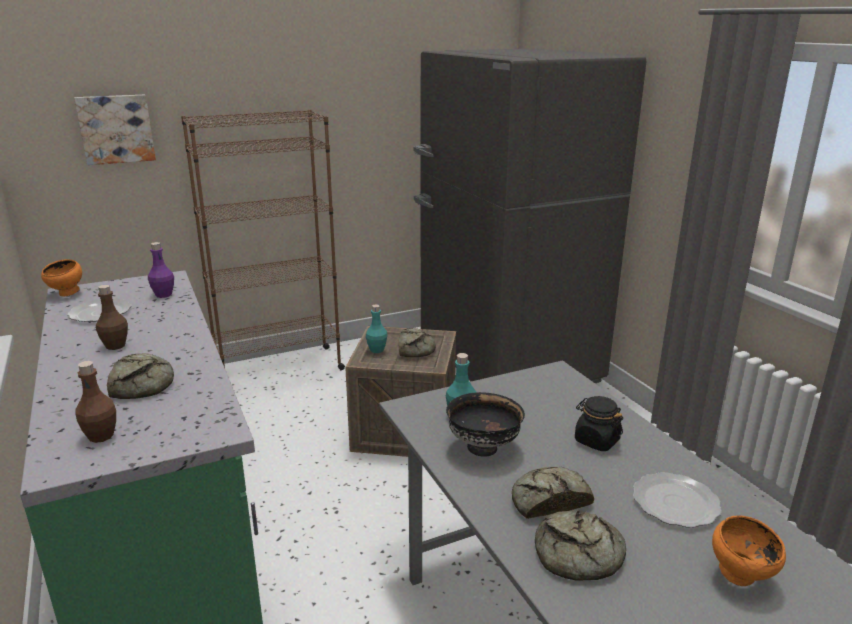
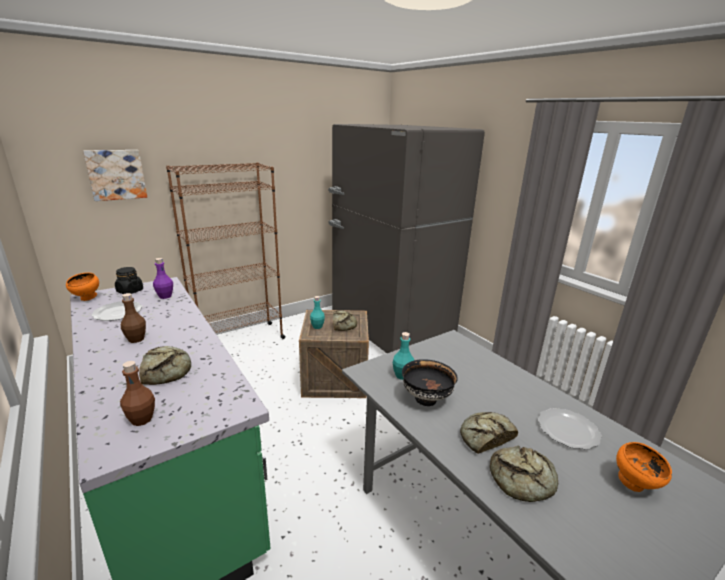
camera: 10 degrees left, 0 degrees up
black jar [575,396,623,451] -> black jar moved to [115,267,143,294]

